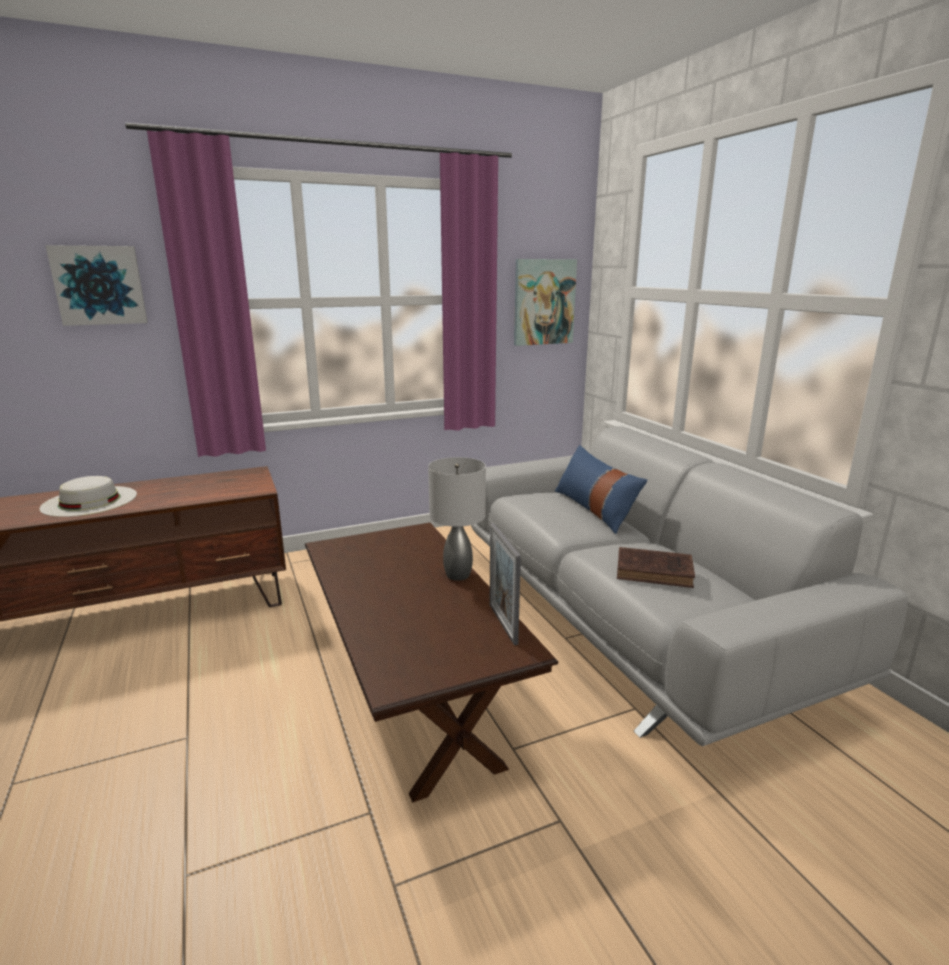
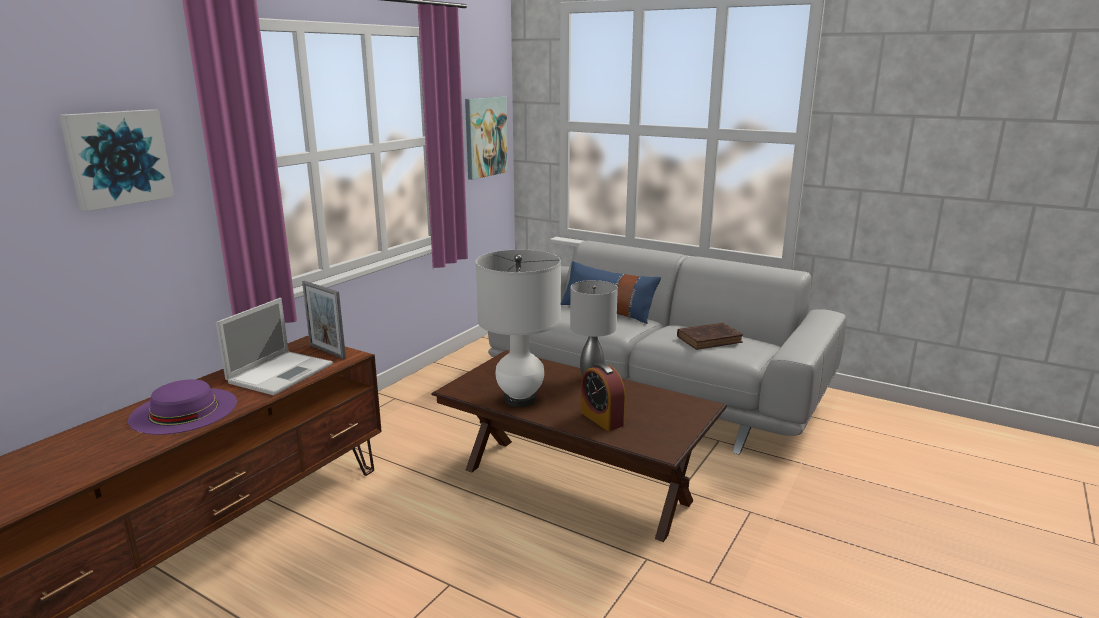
camera: 35 degrees left, 0 degrees up
white hat [39,476,137,517] -> purple hat [128,380,237,435]
picture frame [489,523,521,645] -> picture frame moved to [302,281,346,359]
none -> laptop [216,298,333,395]
none -> white table lamp [476,250,561,407]
none -> alarm clock [581,363,625,431]

